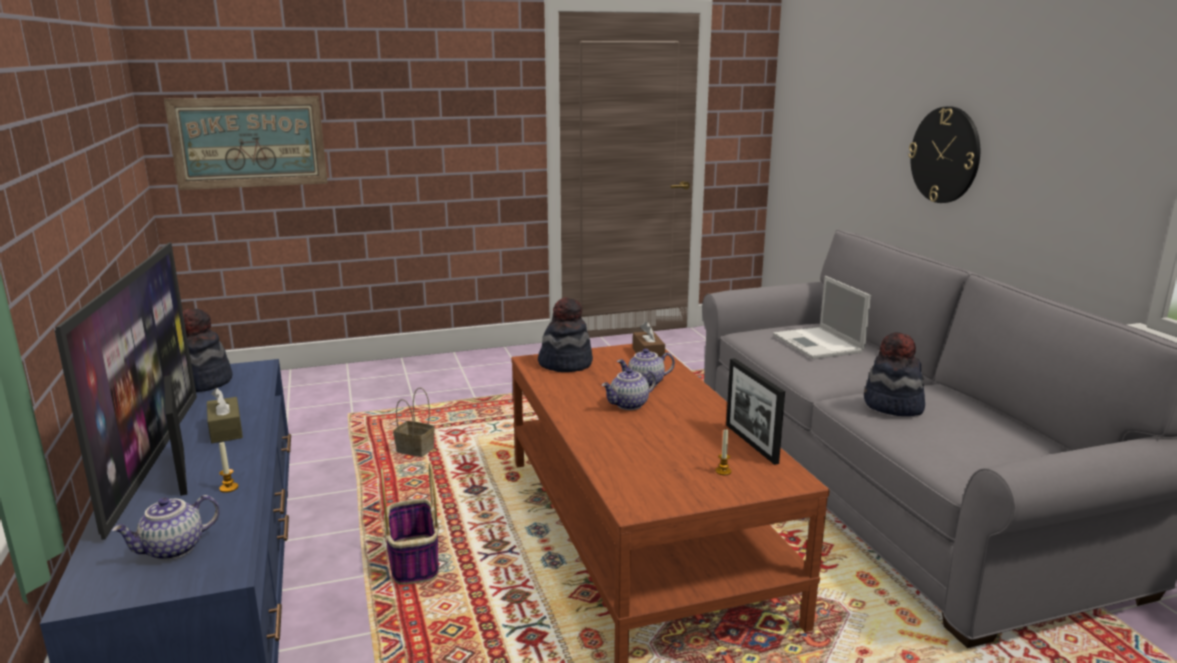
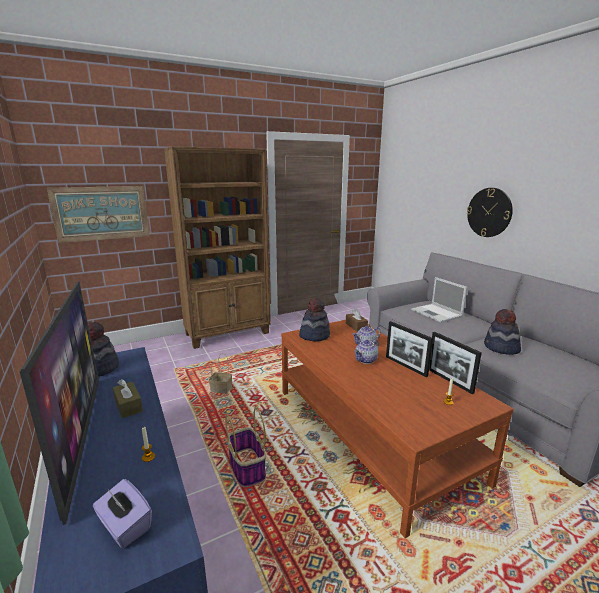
camera: 10 degrees left, 0 degrees up
teapot [111,495,220,560] -> purple tissue box [93,479,152,548]
picture frame [164,375,187,496] -> picture frame moved to [386,321,433,377]
none -> brown bookcase [164,146,271,349]

